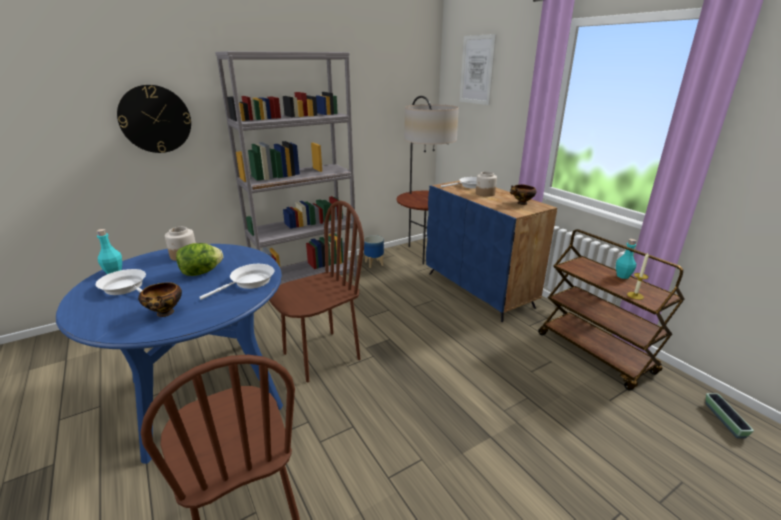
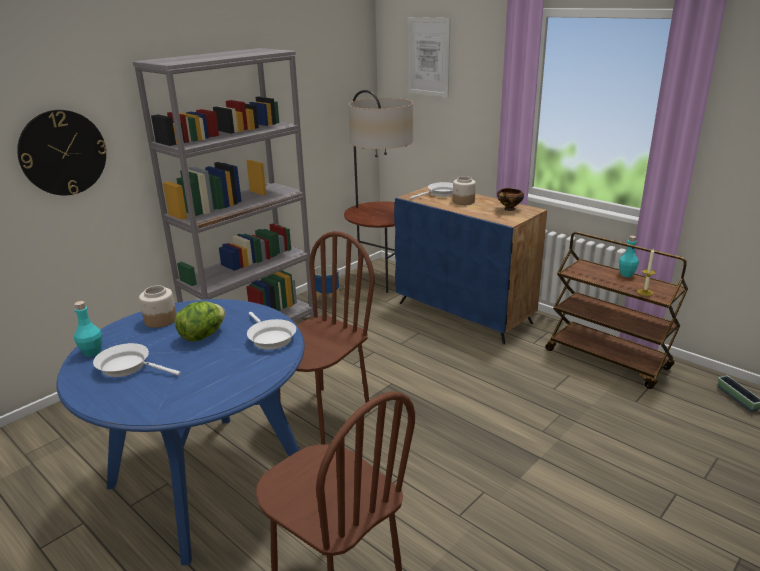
camera: 15 degrees left, 0 degrees up
bowl [138,282,182,317] -> none
white frying pan [199,264,274,300] -> white frying pan turned 120 degrees clockwise [247,312,296,350]

